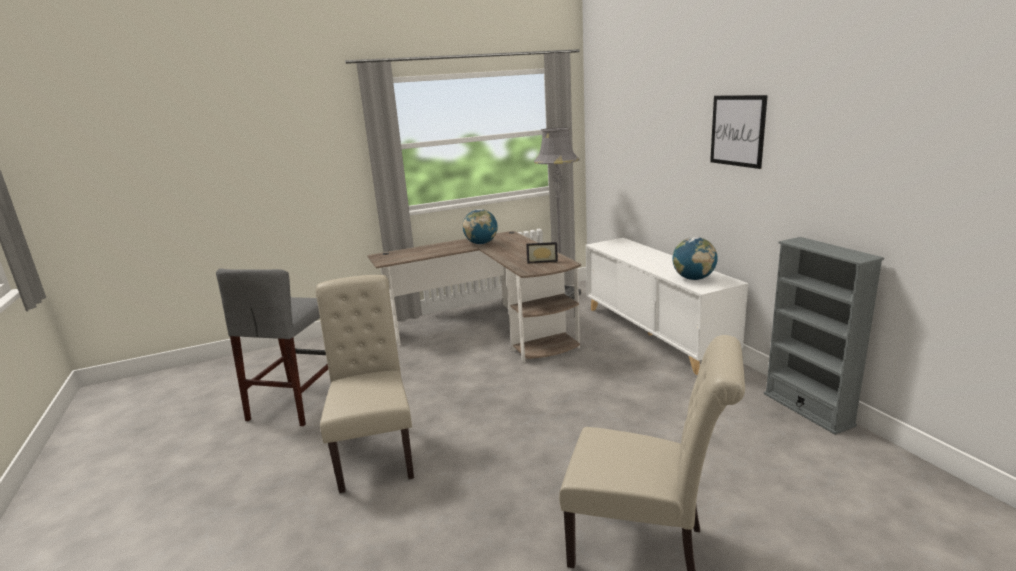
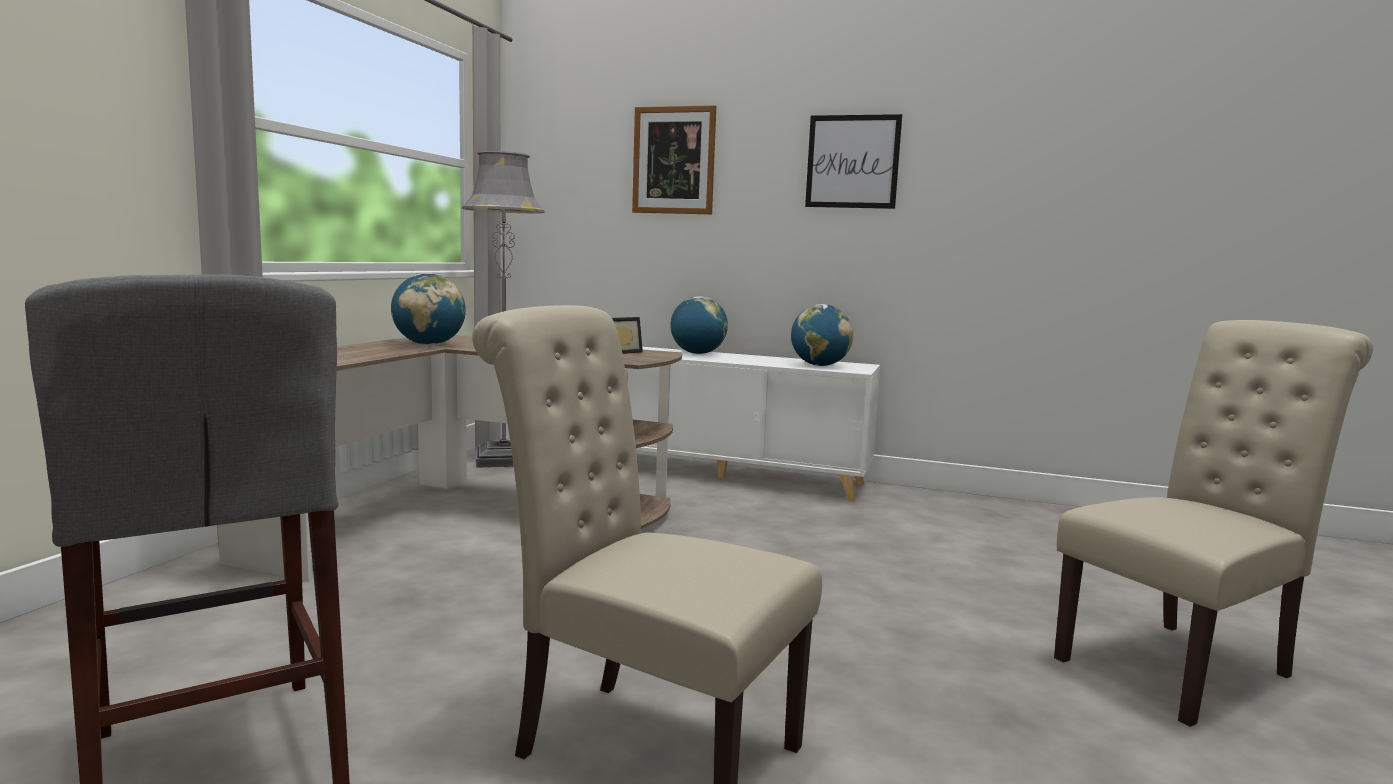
camera: 50 degrees left, 10 degrees down
grey bookcase [763,237,884,435] -> none
none -> picture [632,105,716,214]
none -> globe [670,296,728,354]

